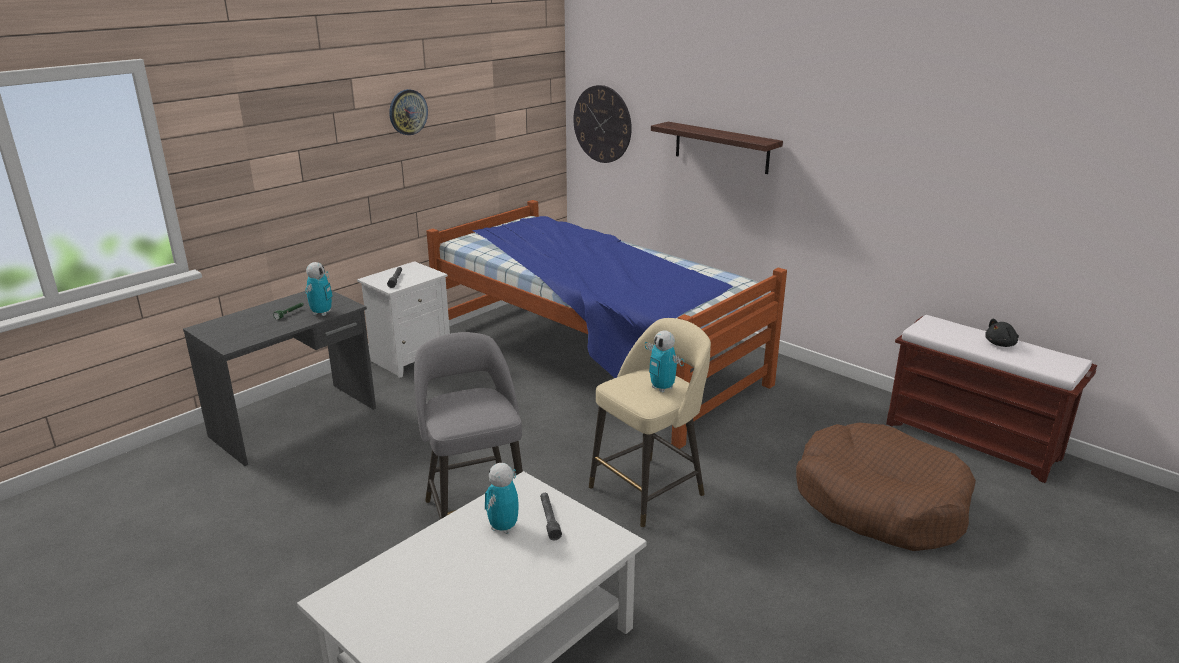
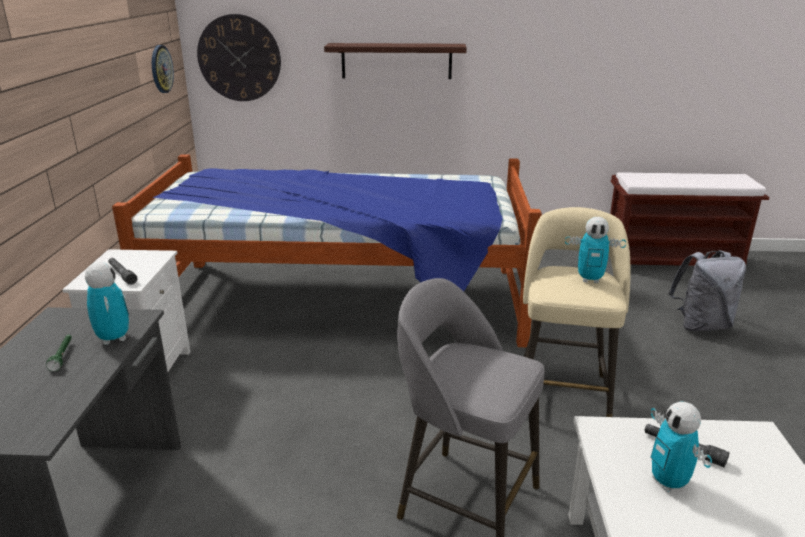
camera: 40 degrees left, 0 degrees up
wall clock [389,89,428,135] -> wall clock moved to [152,45,174,93]
brown dog bed [796,422,976,551] -> grey backpack [668,250,746,331]
black plush toy [985,319,1019,347] -> none

